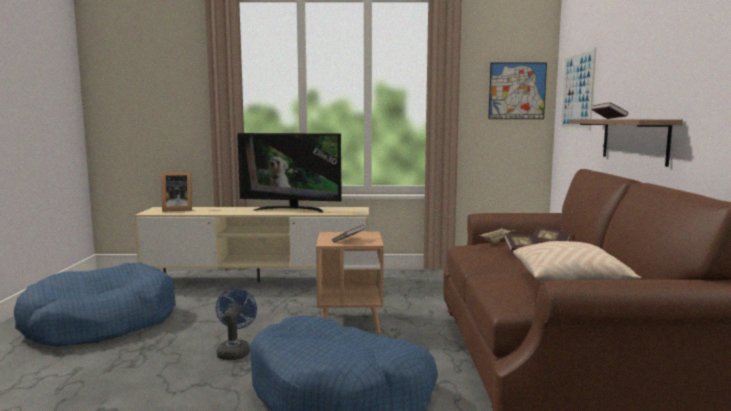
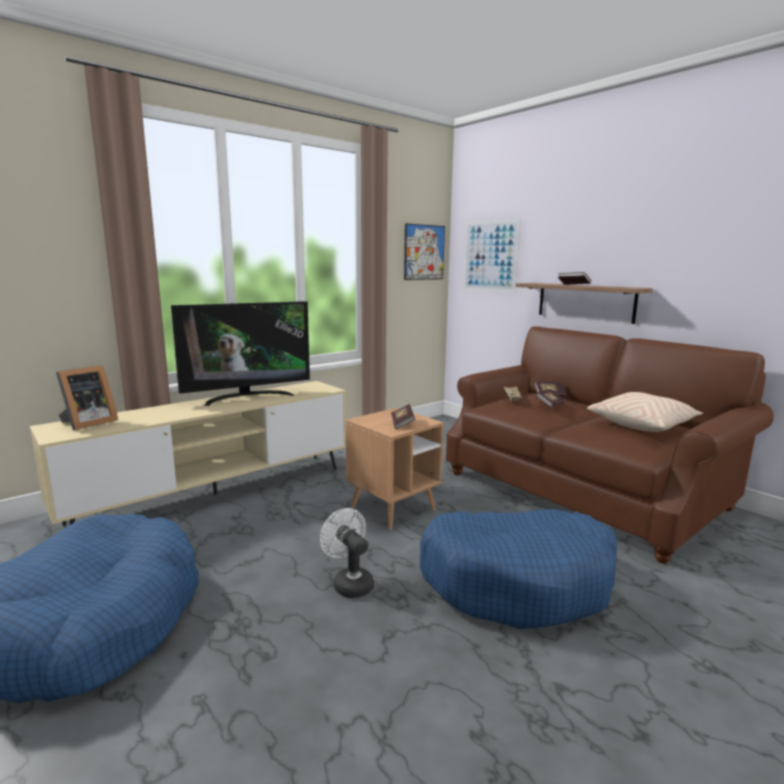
camera: 40 degrees left, 5 degrees up
blue fan [216,288,257,360] -> white fan [320,508,374,598]

